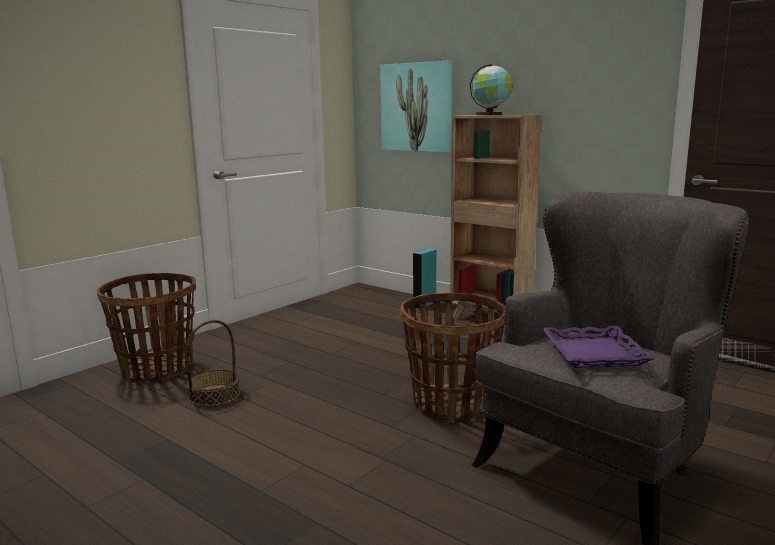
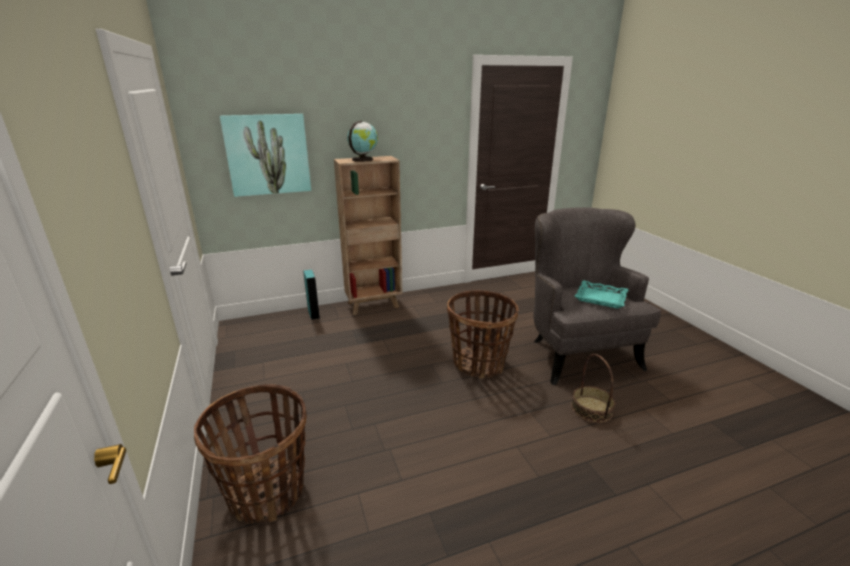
camera: 60 degrees left, 10 degrees up
basket [185,320,240,407] -> basket moved to [571,354,615,423]
purple tray [542,326,655,368] -> turquoise tray [575,280,629,309]

